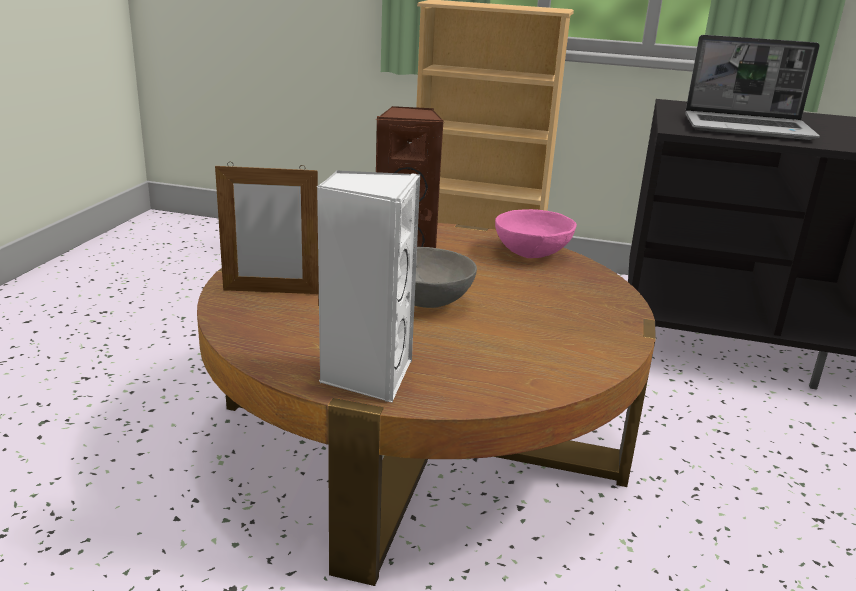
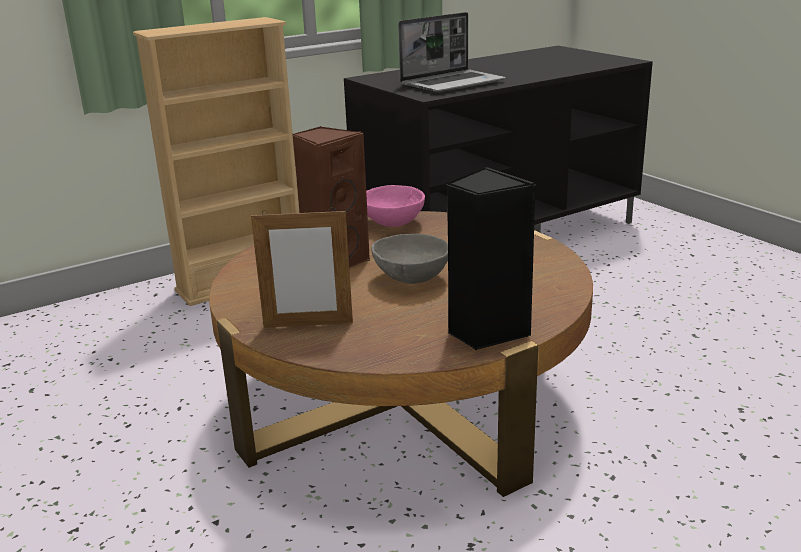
camera: 45 degrees left, 0 degrees up
picture frame [215,162,319,294] -> picture frame turned 45 degrees clockwise [251,207,353,328]
white speaker [317,170,420,403] -> black speaker [446,167,536,350]

